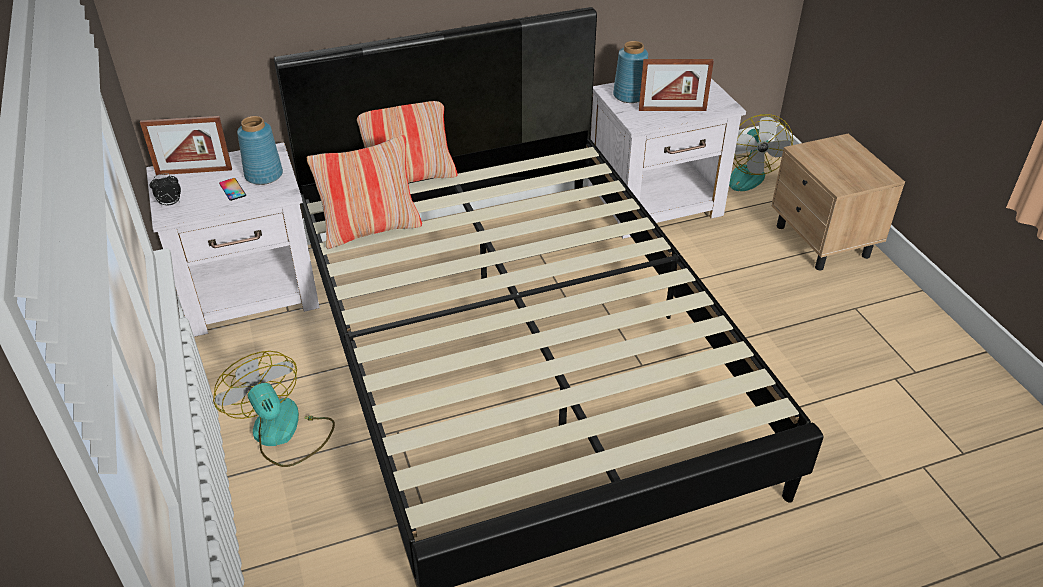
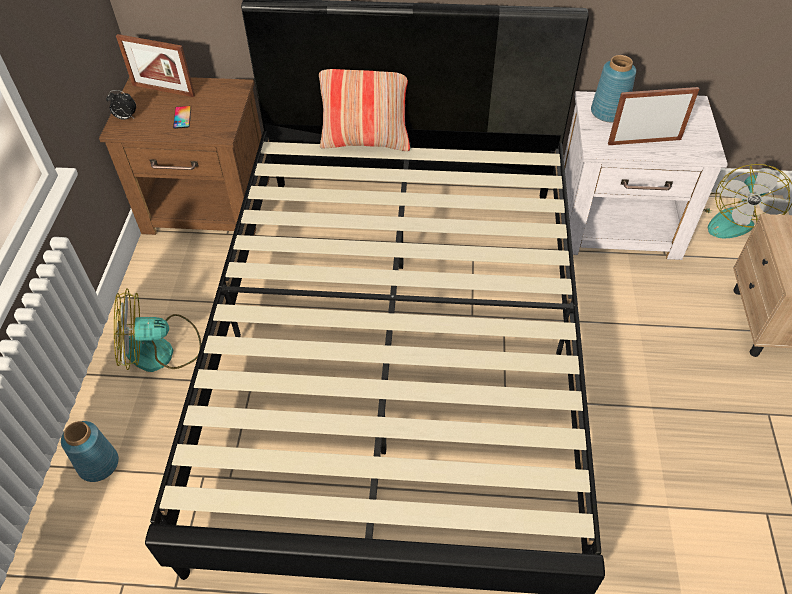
camera: 25 degrees right, 10 degrees up
white nightstand [146,142,320,337] -> brown nightstand [99,77,270,236]
fan [213,351,335,467] -> fan turned 90 degrees counterclockwise [114,288,201,372]
blue vase [237,116,283,185] -> blue vase moved to [61,421,119,482]
pillow [307,135,422,249] -> none
picture frame [639,59,714,111] -> picture frame turned 150 degrees clockwise [608,87,699,145]

